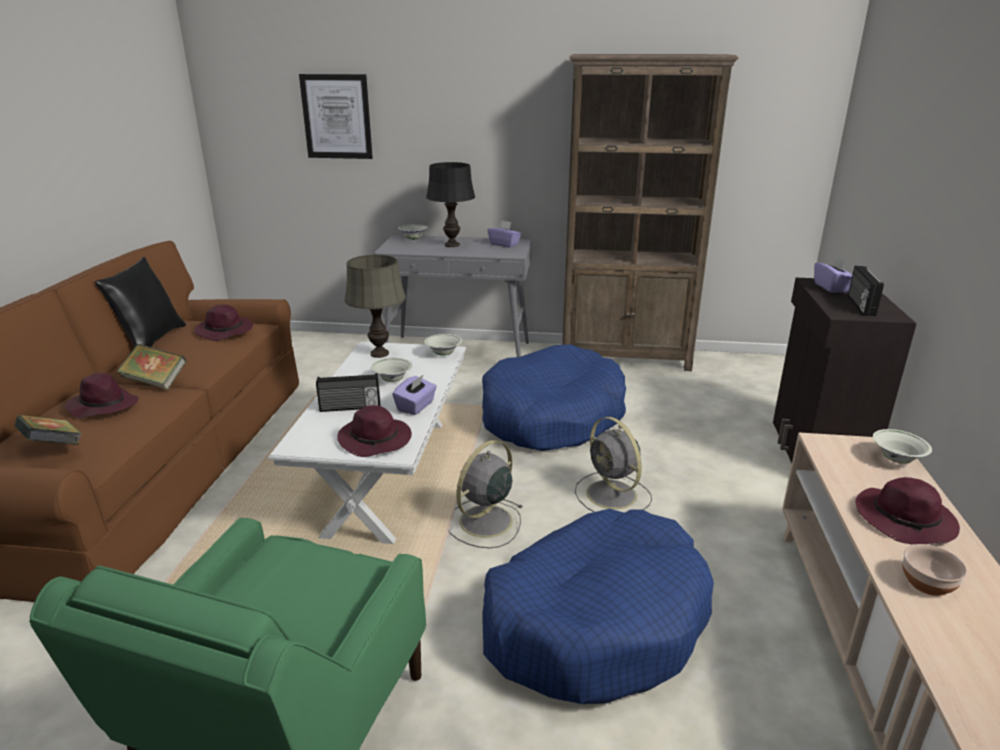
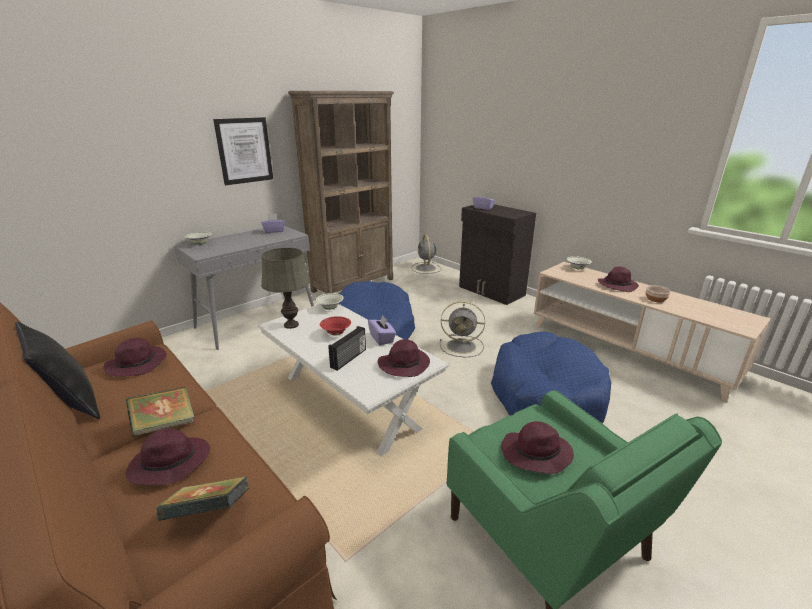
camera: 50 degrees left, 0 degrees up
picture [299,74,373,159] -> picture moved to [213,117,273,185]
white bowl [371,358,413,382] -> red bowl [320,316,351,336]
black table lamp [426,162,475,247] -> none
grey fan [448,440,523,548] -> grey fan moved to [412,235,441,274]
radio [848,266,884,316] -> none
none -> purple hat [501,421,574,474]

